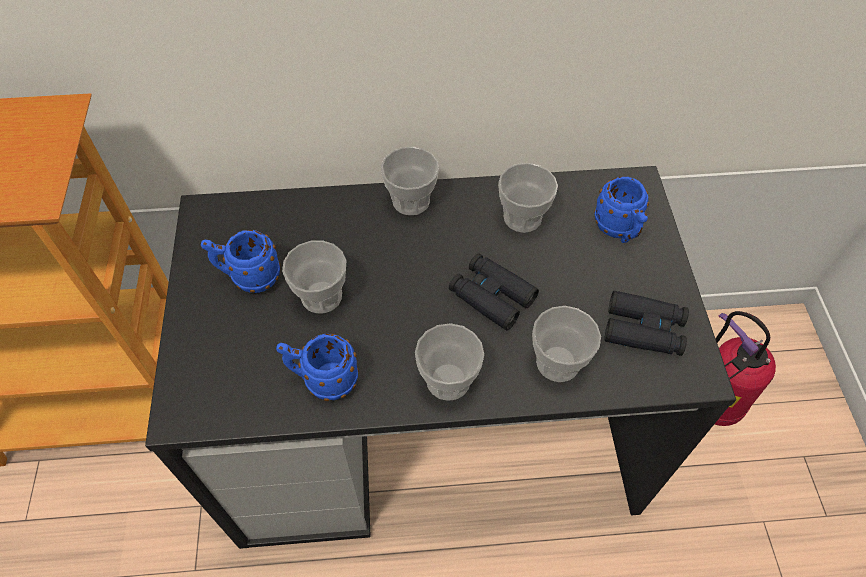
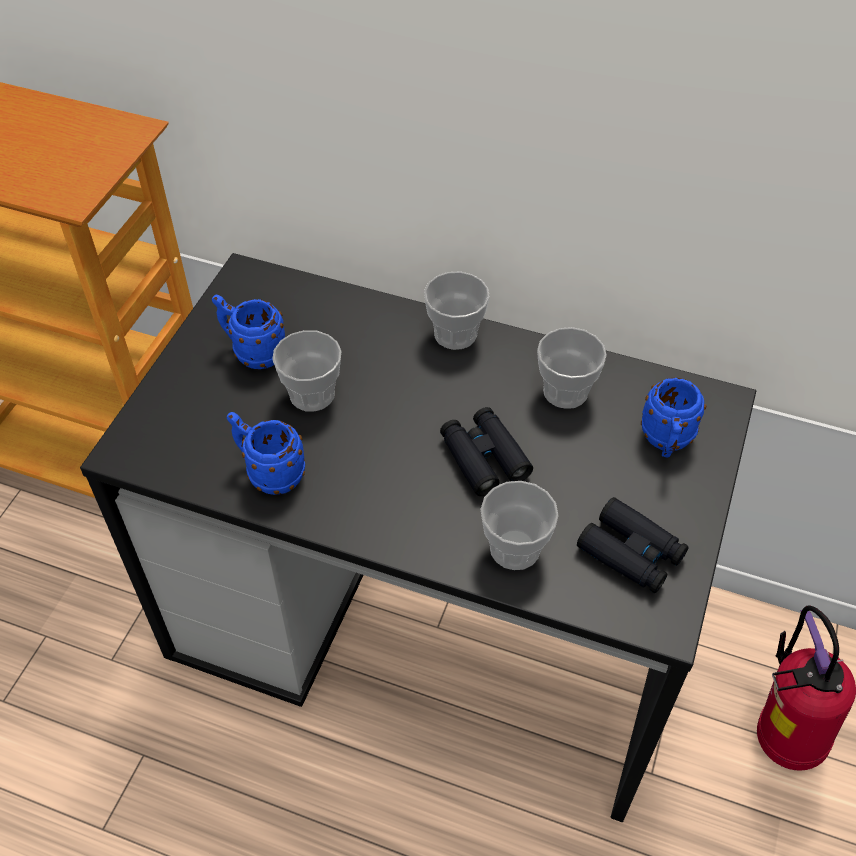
camera: 25 degrees right, 5 degrees down
cup [415,323,484,401] -> none

